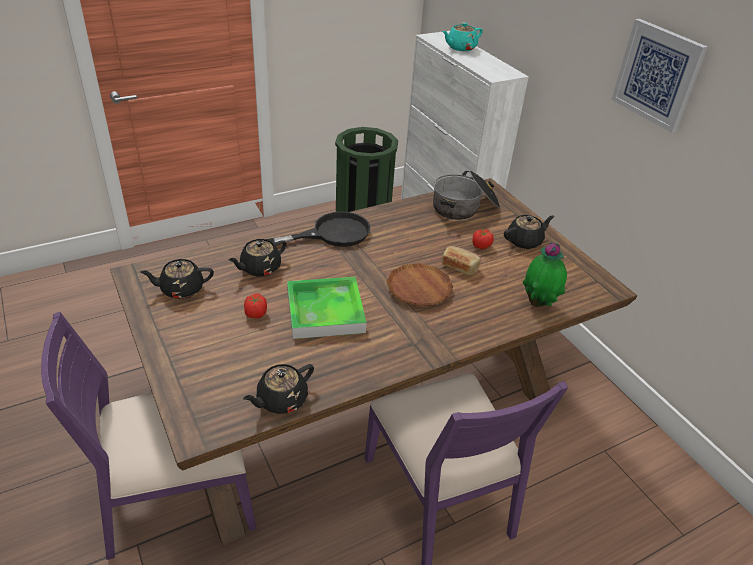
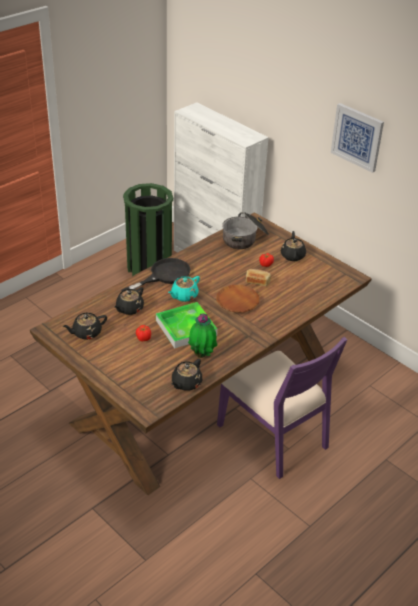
camera: 15 degrees left, 0 degrees up
purple chair [41,312,257,560] -> none
turquoise teapot [442,22,483,51] -> turquoise teapot moved to [168,276,200,302]
black teapot [504,215,554,249] -> black teapot turned 45 degrees counterclockwise [281,231,306,261]
potted plant [523,242,567,307] -> potted plant moved to [188,313,218,358]

